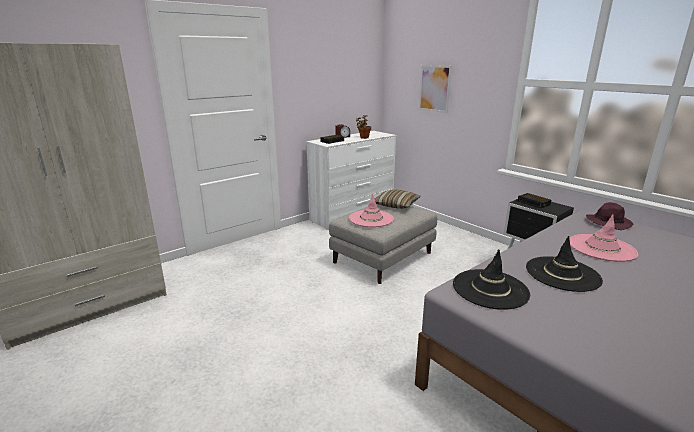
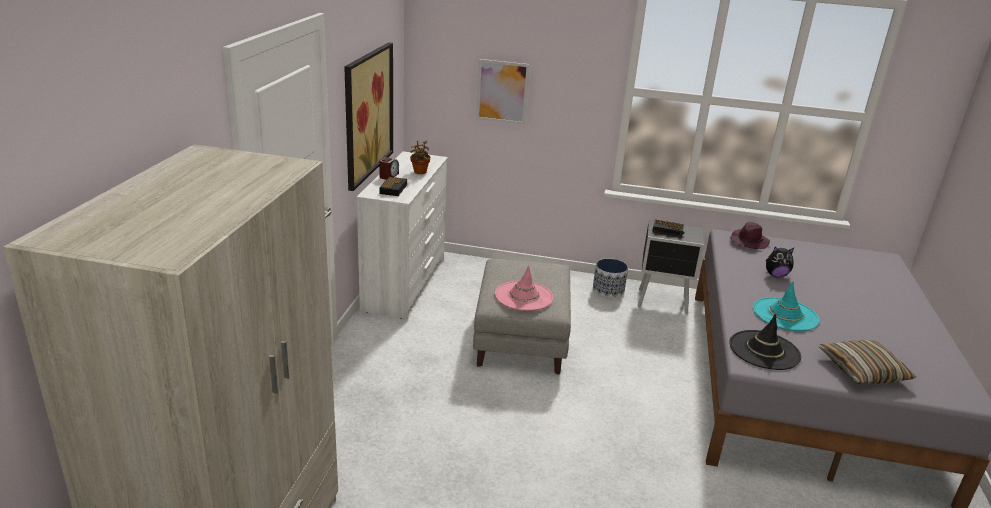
camera: 40 degrees left, 5 degrees up
pillow [375,189,420,209] -> pillow moved to [819,340,916,384]
black hat [526,236,603,292] -> turquoise hat [753,281,819,331]
pink hat [569,214,638,262] -> plush toy [766,247,794,277]
none -> picture [344,42,393,191]
none -> planter [593,258,628,298]

